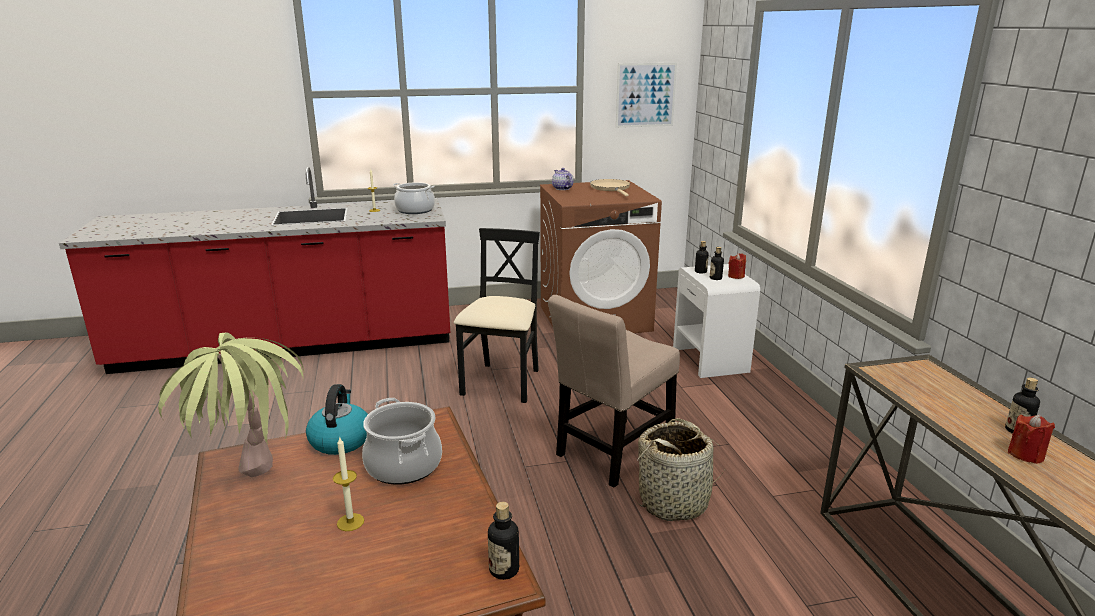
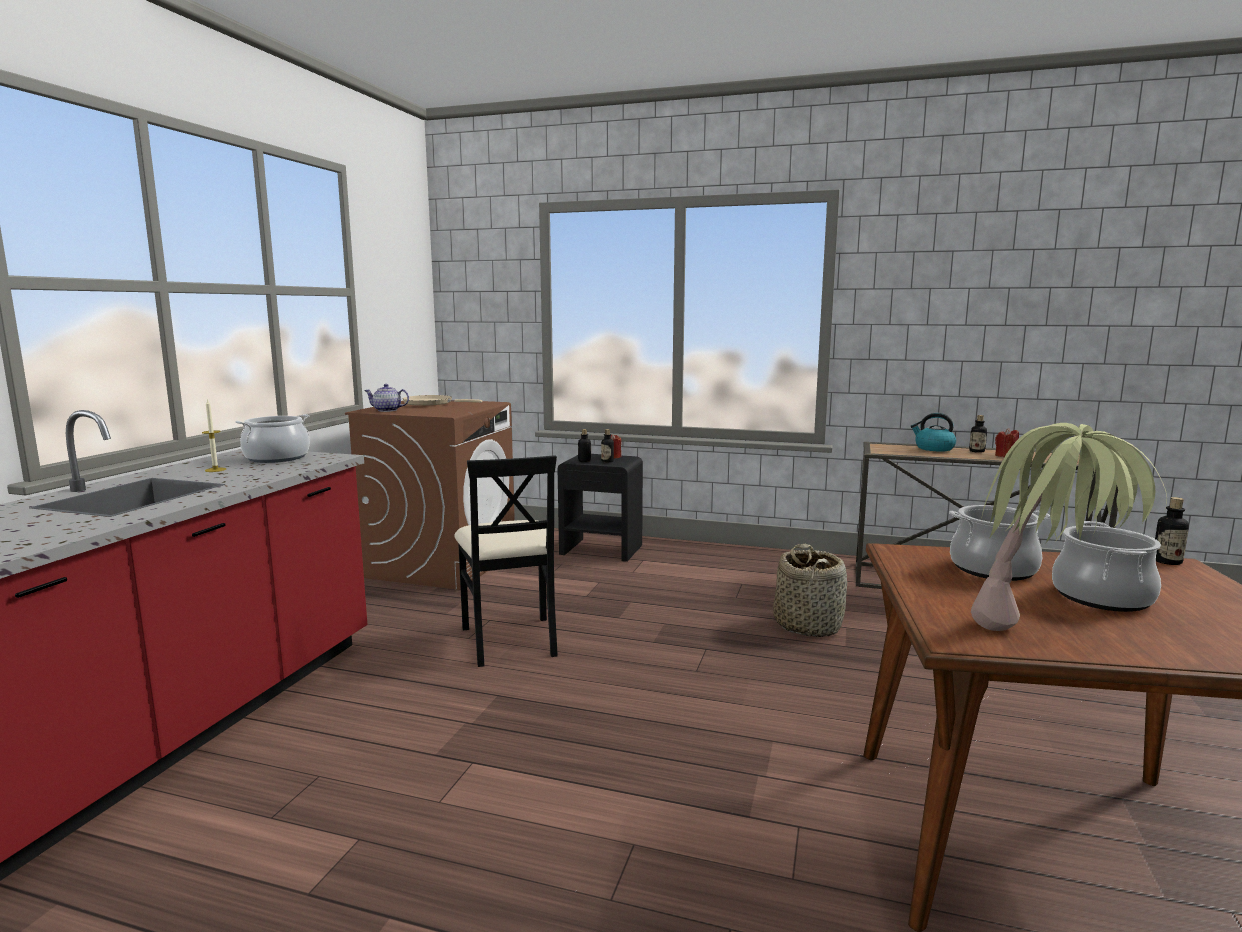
camera: 60 degrees left, 10 degrees down
kettle [306,384,368,455] -> kettle moved to [911,413,956,452]
candle [333,436,364,531] -> cooking pot [1052,521,1161,612]
black chair [454,228,540,403] -> black chair turned 150 degrees counterclockwise [454,455,558,667]
beige chair [548,295,680,488] -> none
picture [616,63,677,128] -> none
white nightstand [673,264,760,378] -> black nightstand [558,454,643,562]

